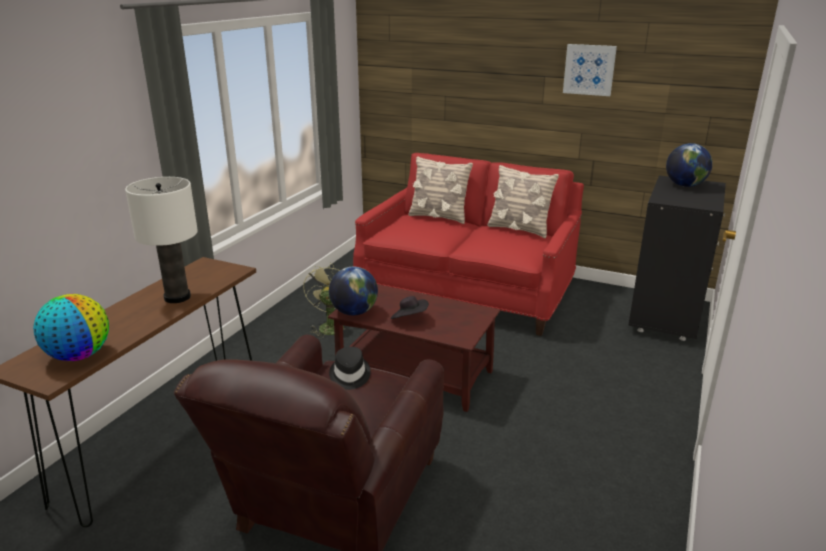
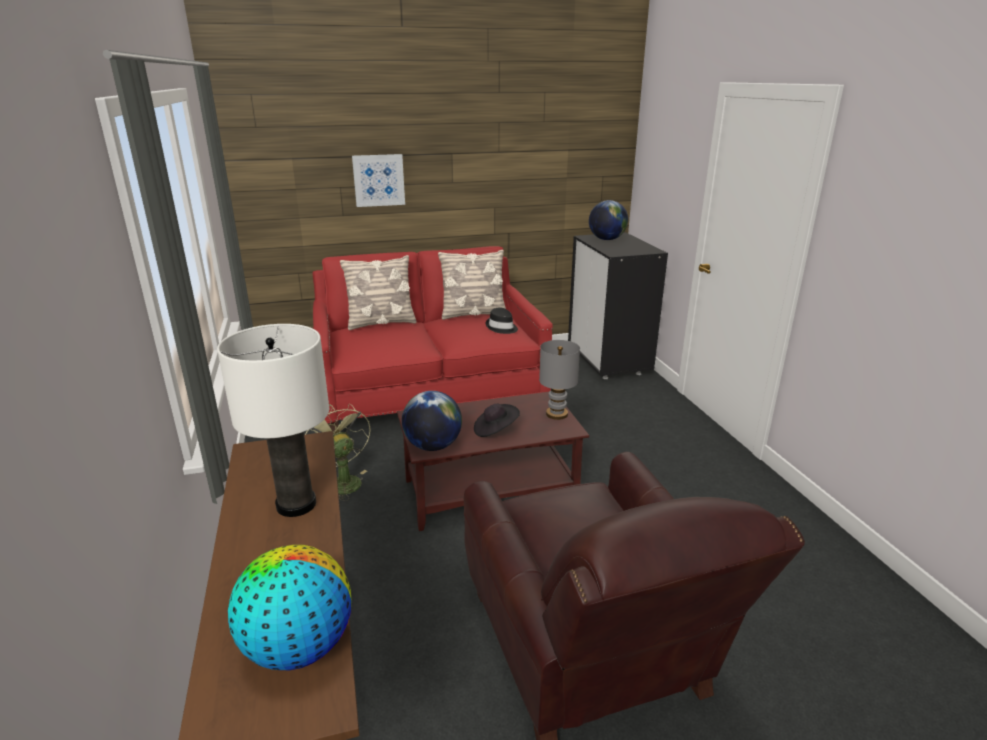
camera: 40 degrees left, 0 degrees up
black hat [329,347,371,390] -> black hat moved to [486,308,518,334]
picture [563,44,617,96] -> picture moved to [352,154,405,207]
none -> grey table lamp [539,340,580,420]

